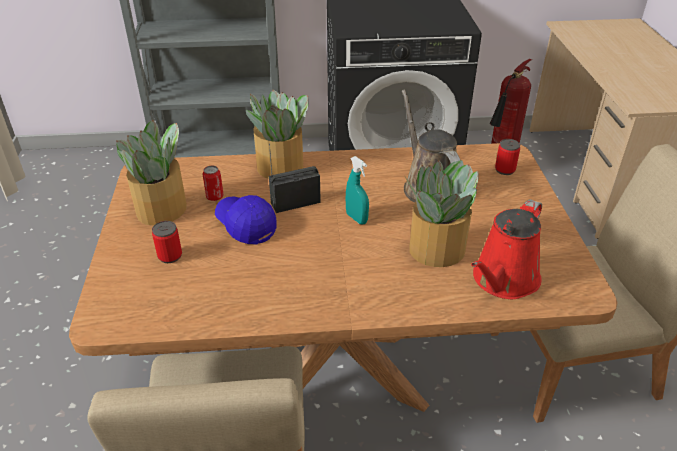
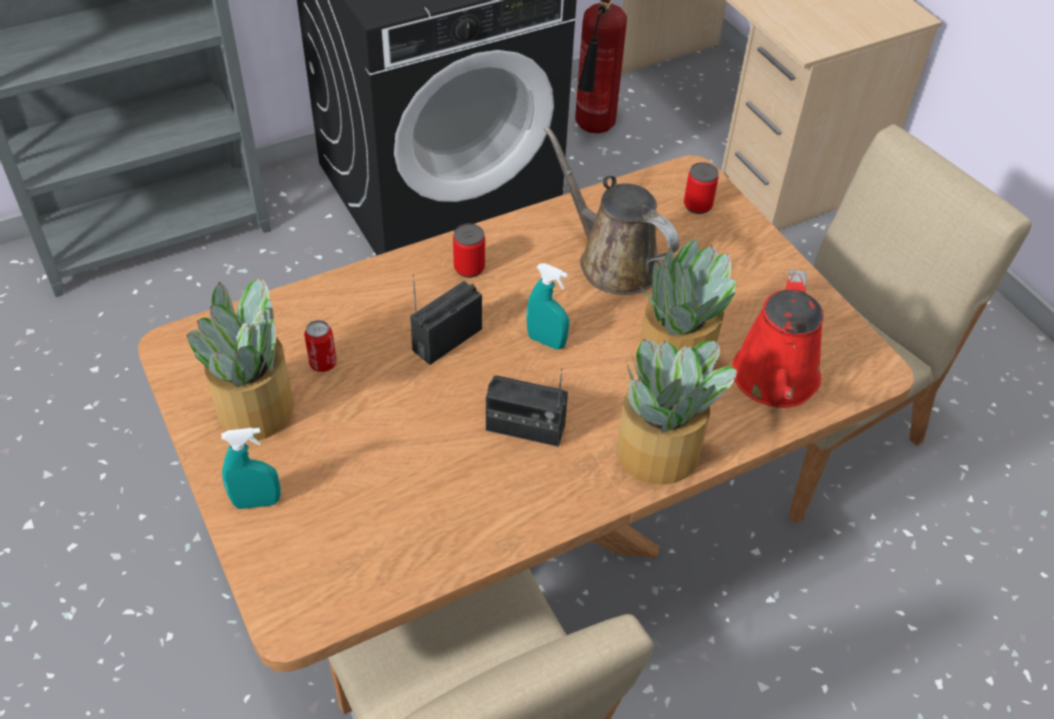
camera: 25 degrees left, 10 degrees up
can [152,221,182,263] -> can moved to [453,223,485,278]
blue cap [215,195,277,245] -> none
potted plant [246,90,309,179] -> potted plant moved to [616,339,738,485]
none -> turquoise spray bottle [221,428,280,509]
none -> radio [486,368,568,447]

